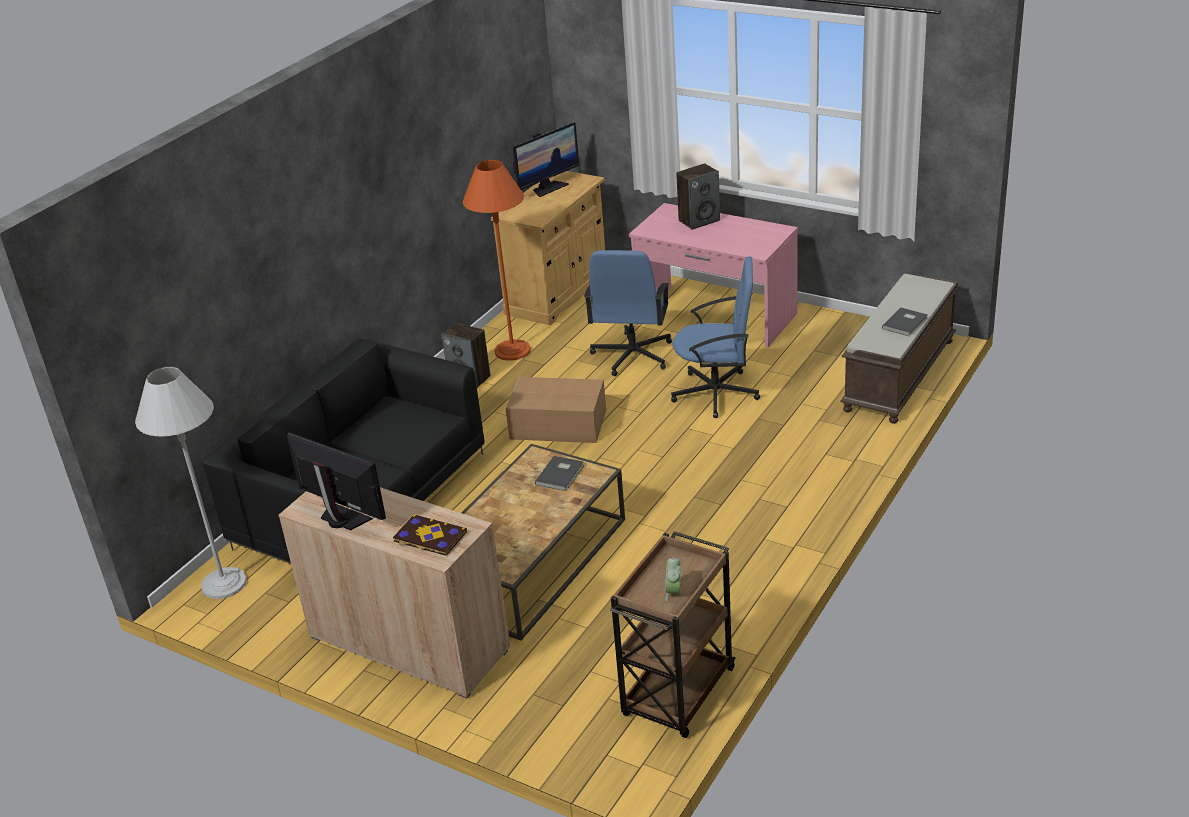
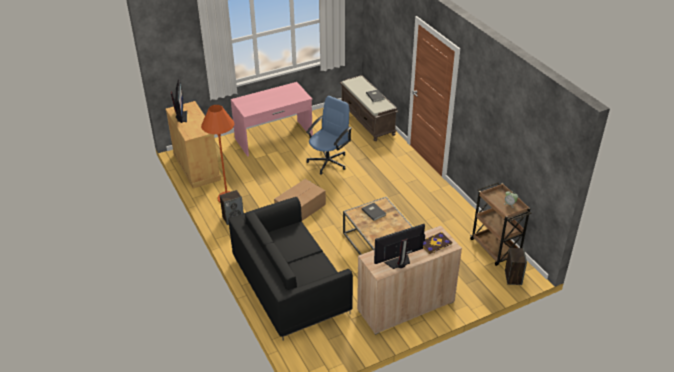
camera: 60 degrees left, 5 degrees up
white floor lamp [135,367,247,599] -> none
blue office chair [584,250,672,376] -> none
speaker [676,163,720,230] -> speaker moved to [505,248,527,285]

